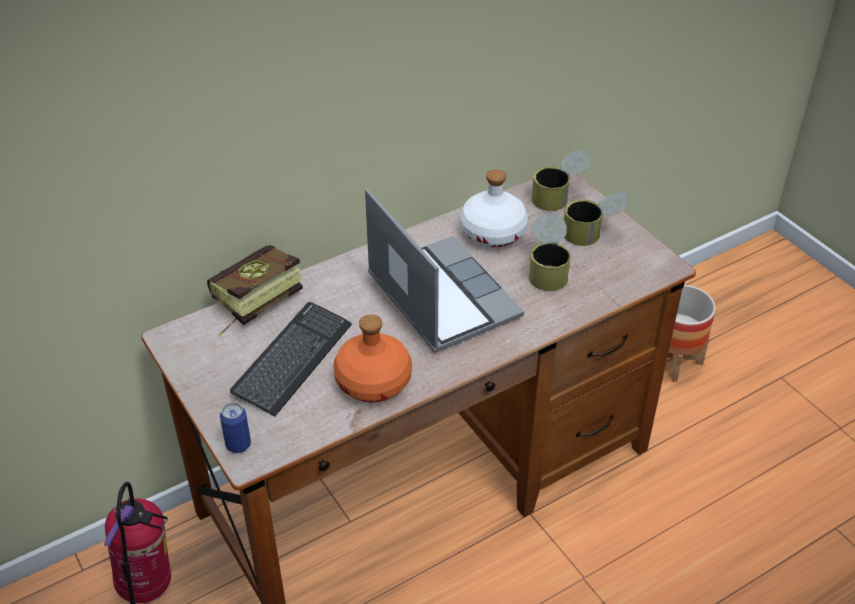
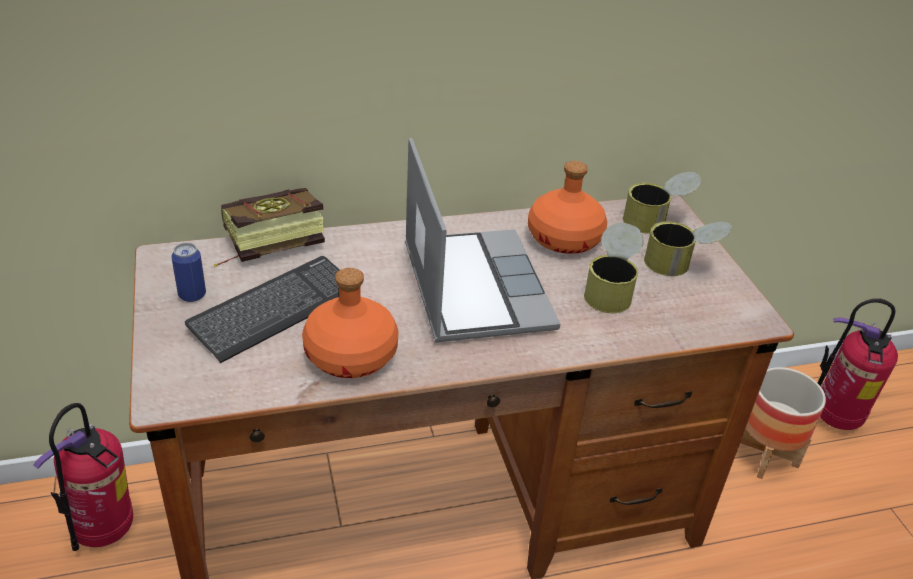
camera: 15 degrees right, 5 degrees down
can [220,402,251,453] -> can moved to [171,243,206,302]
white bottle [460,169,528,247] -> orange bottle [528,161,607,254]
none -> fire extinguisher [818,298,898,430]

